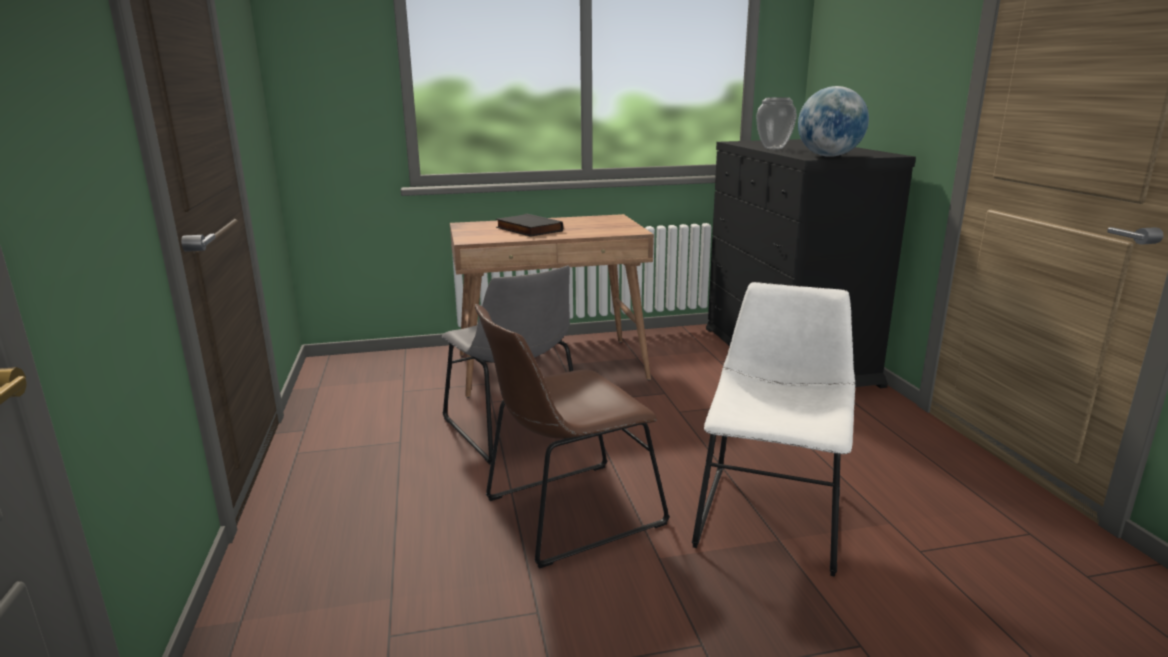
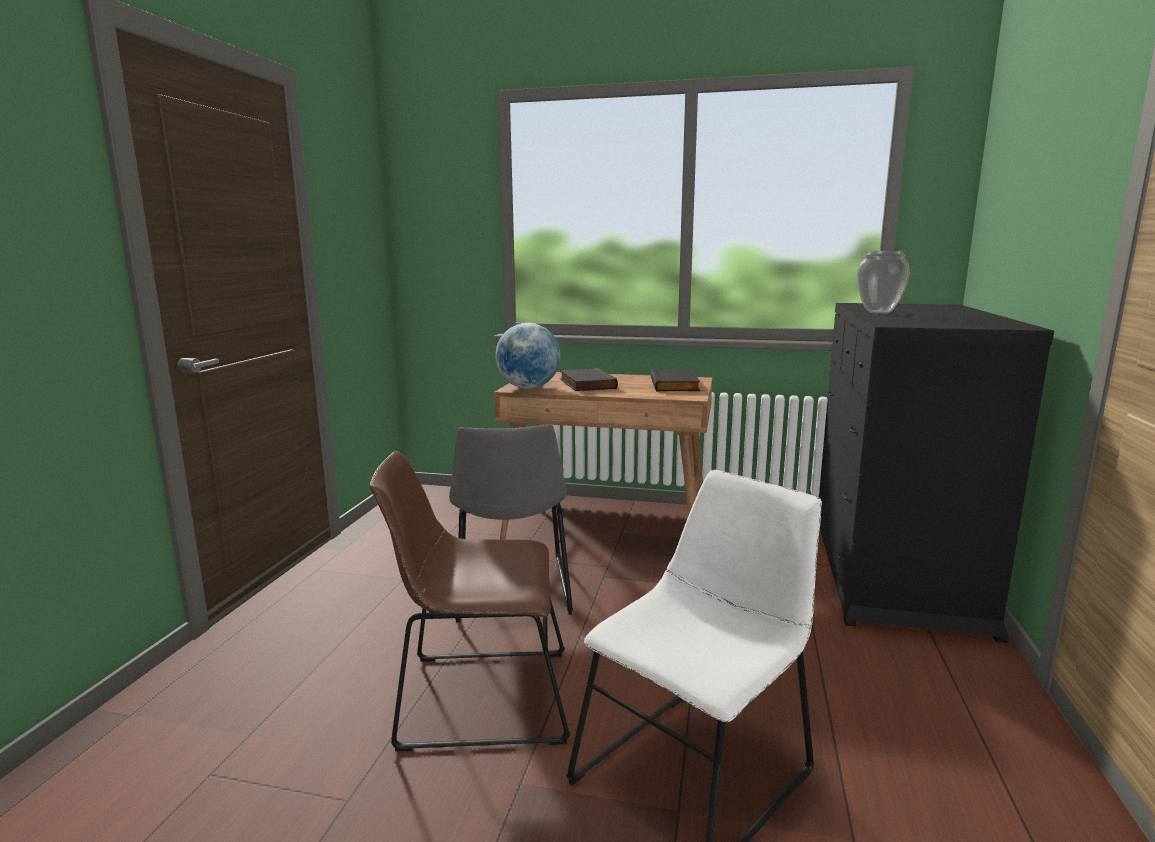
camera: 25 degrees right, 5 degrees down
globe [798,86,869,157] -> globe moved to [495,323,561,389]
none -> black book [651,369,700,391]

